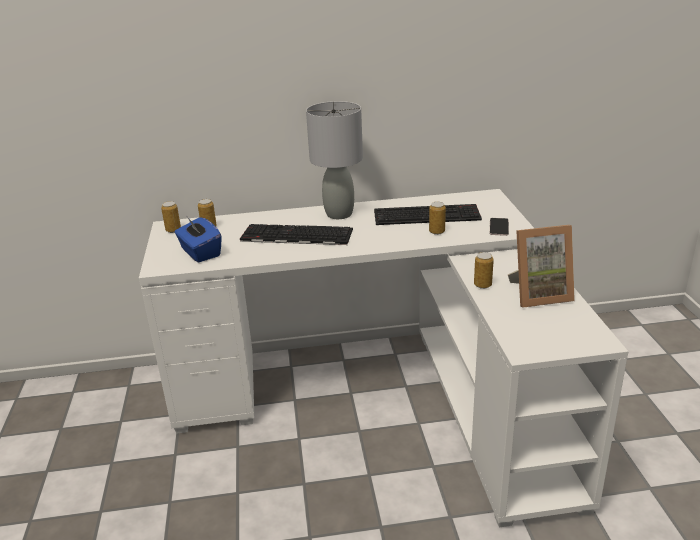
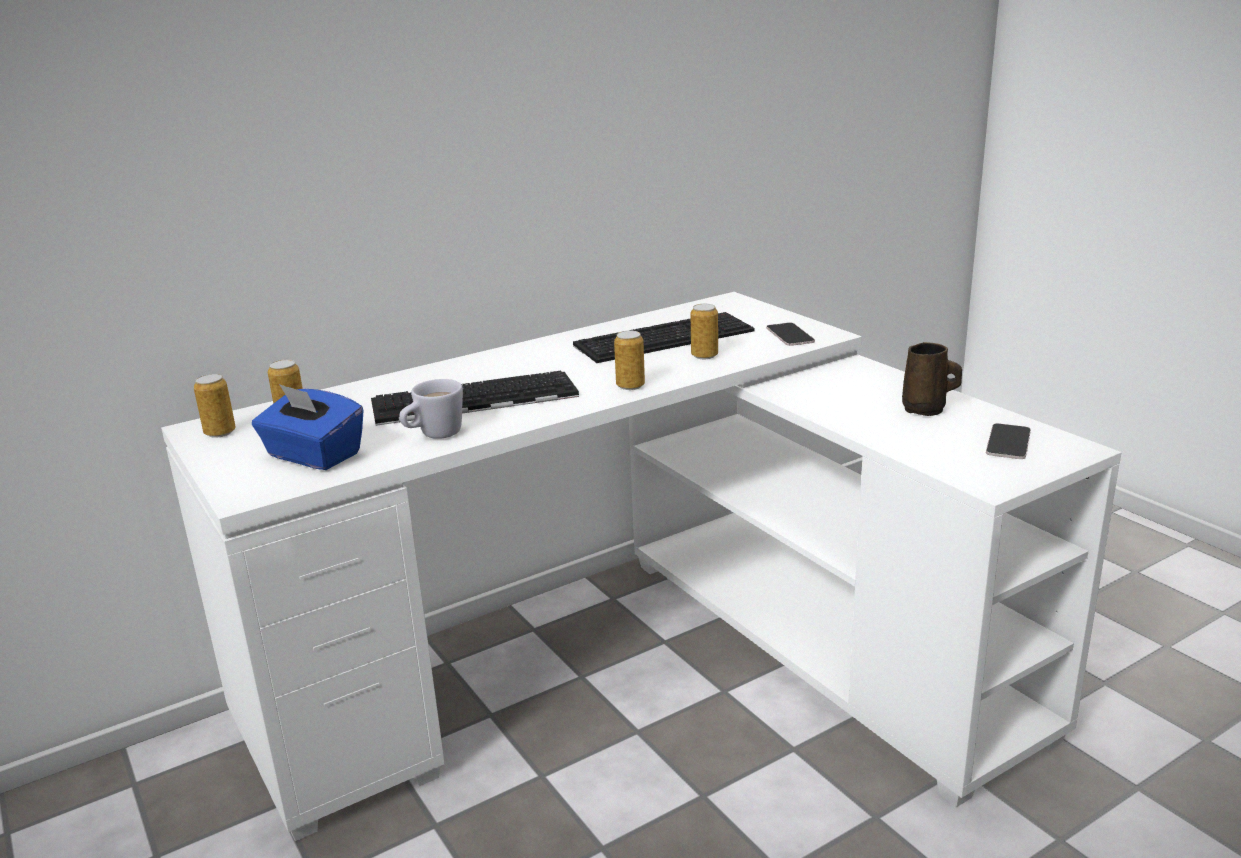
camera: 25 degrees left, 5 degrees down
grey table lamp [306,101,363,219] -> none
can [474,252,494,289] -> can moved to [614,331,645,390]
picture frame [508,225,575,308] -> brown mug [902,342,962,416]
none -> white mug [399,379,463,439]
none -> phone [986,423,1031,459]

